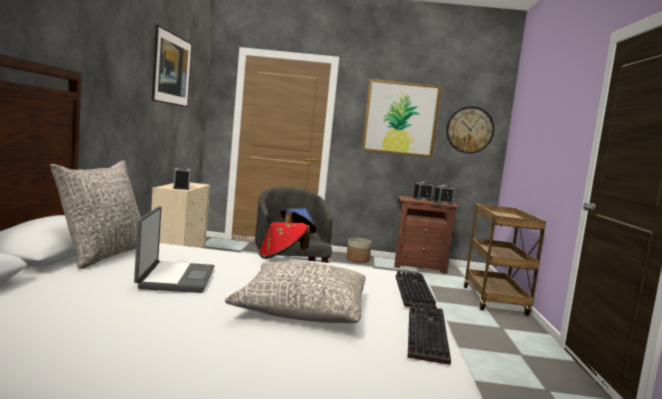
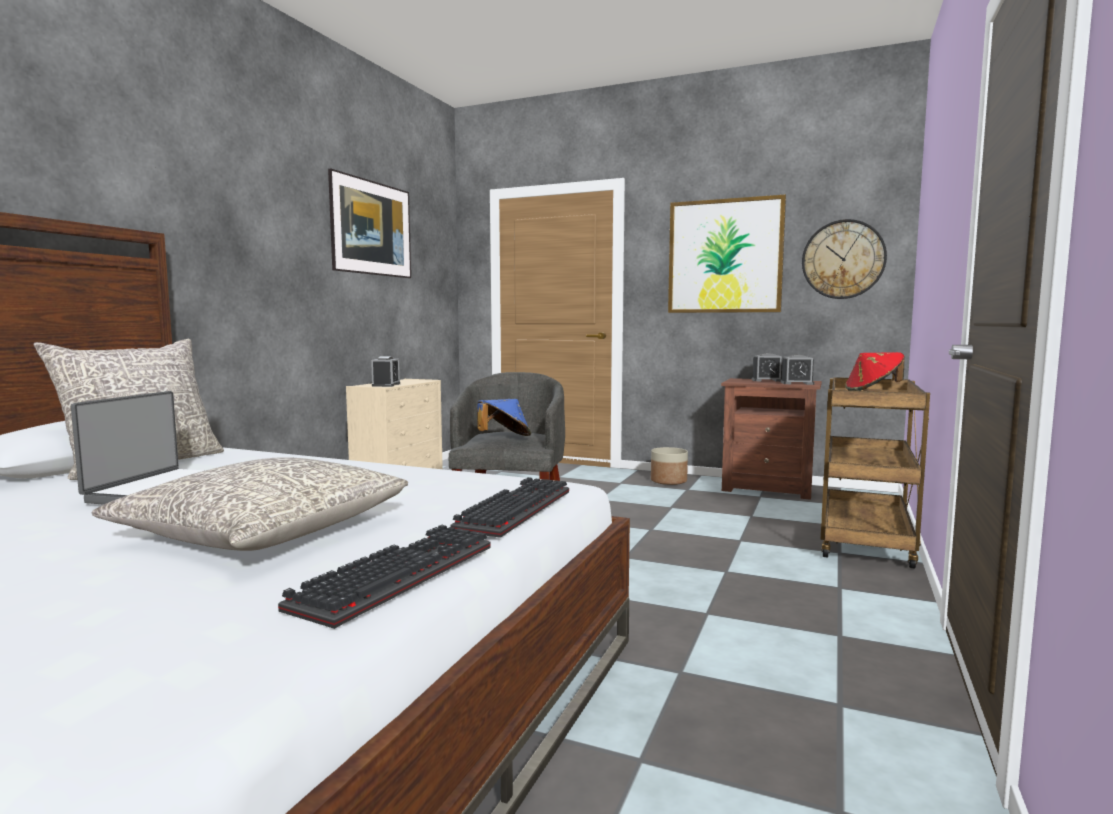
camera: 20 degrees right, 0 degrees up
red hat [259,222,310,259] -> red hat moved to [845,352,904,391]

